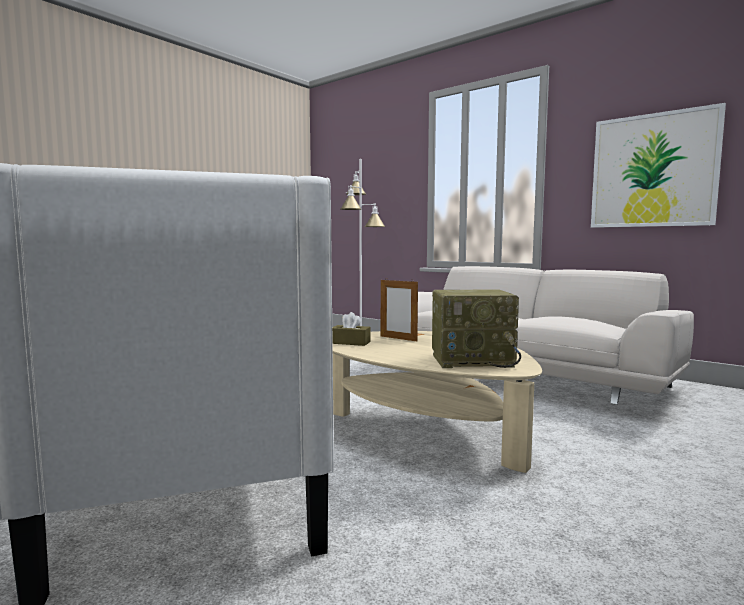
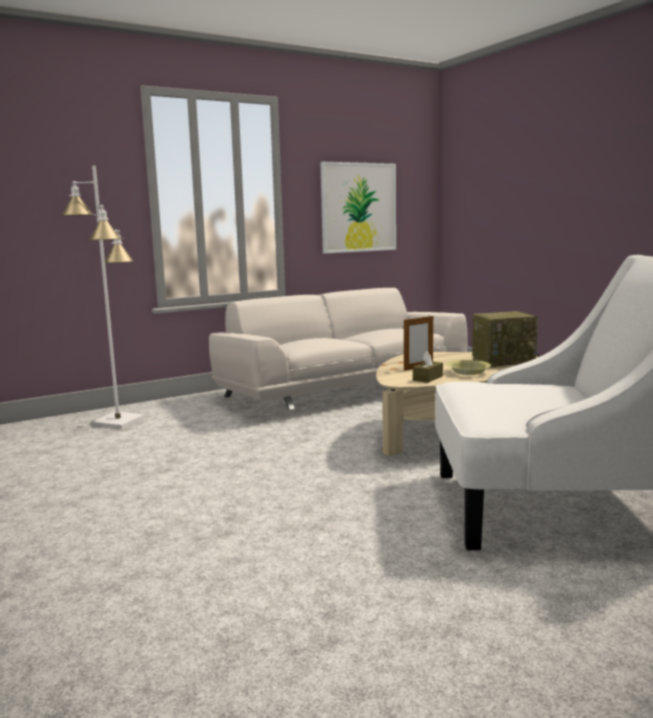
camera: 70 degrees left, 5 degrees up
radio [432,289,521,368] -> radio turned 60 degrees clockwise [472,311,539,368]
none -> yellow bowl [446,360,491,375]

